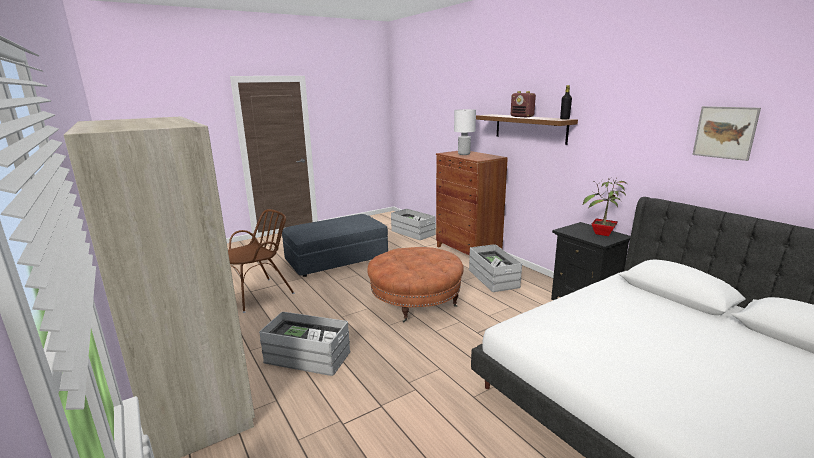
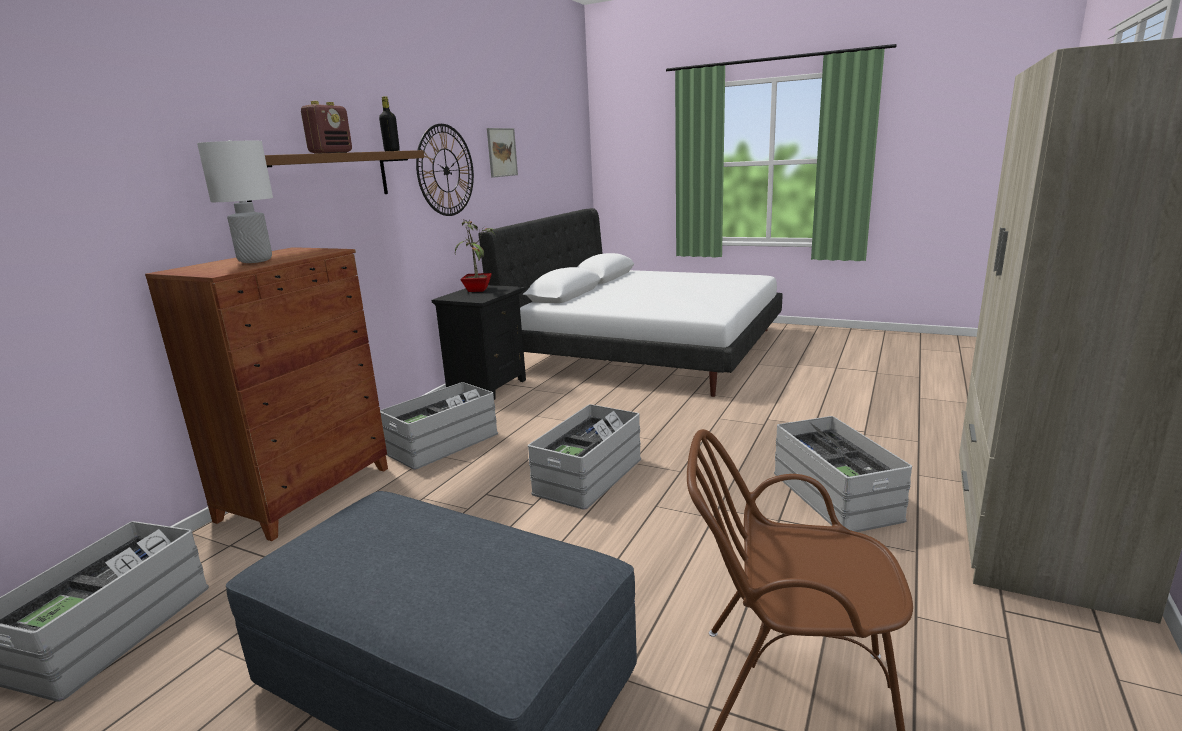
camera: 120 degrees left, 0 degrees up
brown ottoman [367,247,464,322] -> grey storage box [528,404,641,510]
none -> wall clock [416,124,474,216]

